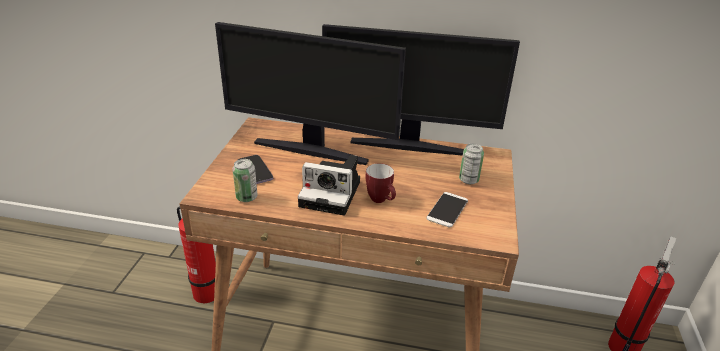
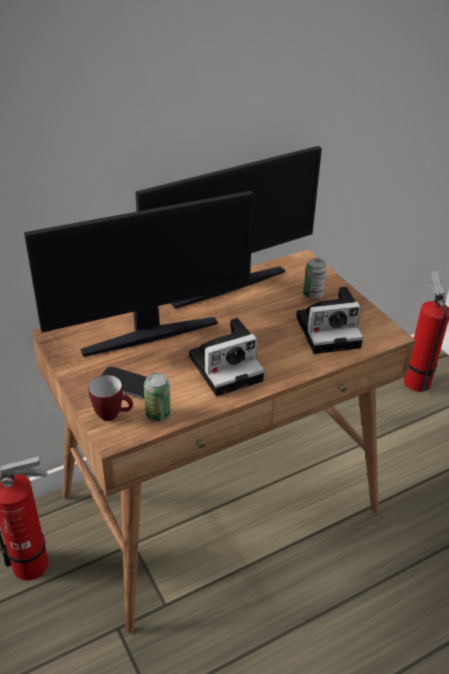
camera: 40 degrees left, 5 degrees up
mug [366,163,396,203] -> mug moved to [88,375,133,421]
phone [426,192,468,227] -> camera [296,287,363,354]

